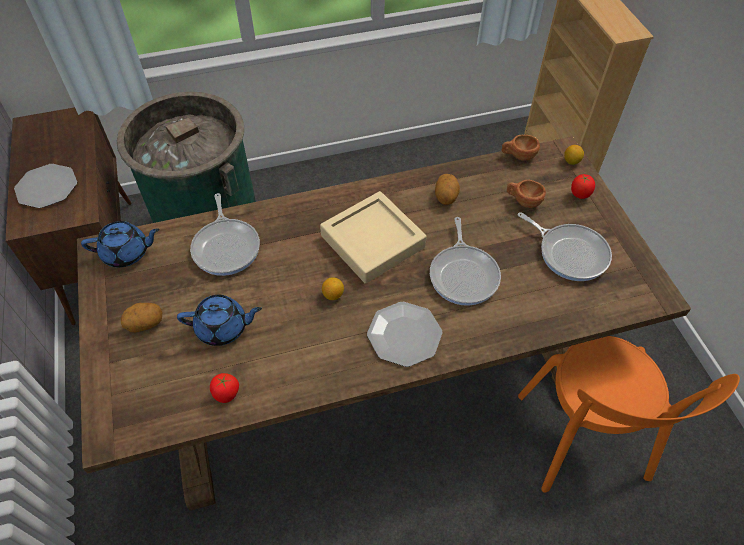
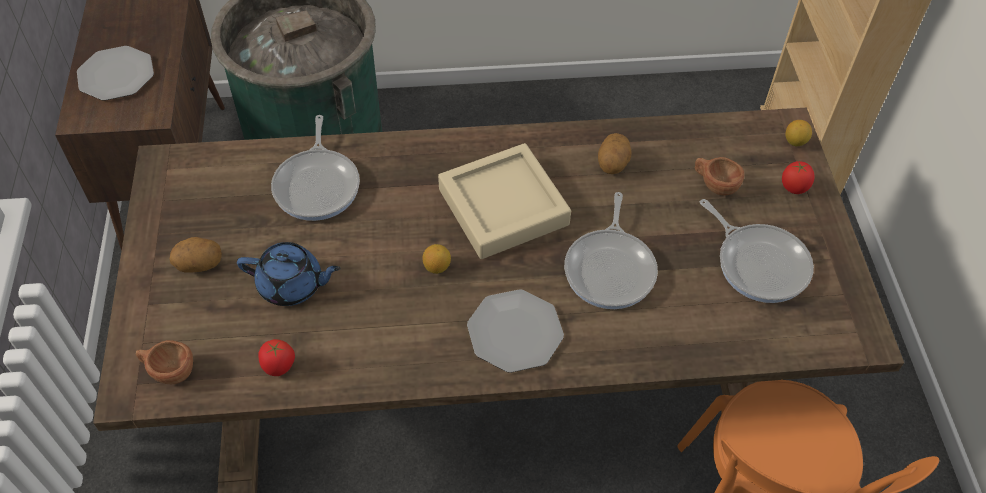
camera: 10 degrees right, 0 degrees up
blue teapot [81,221,160,267] -> none
brown cup [501,135,540,161] -> brown cup moved to [136,340,193,384]

